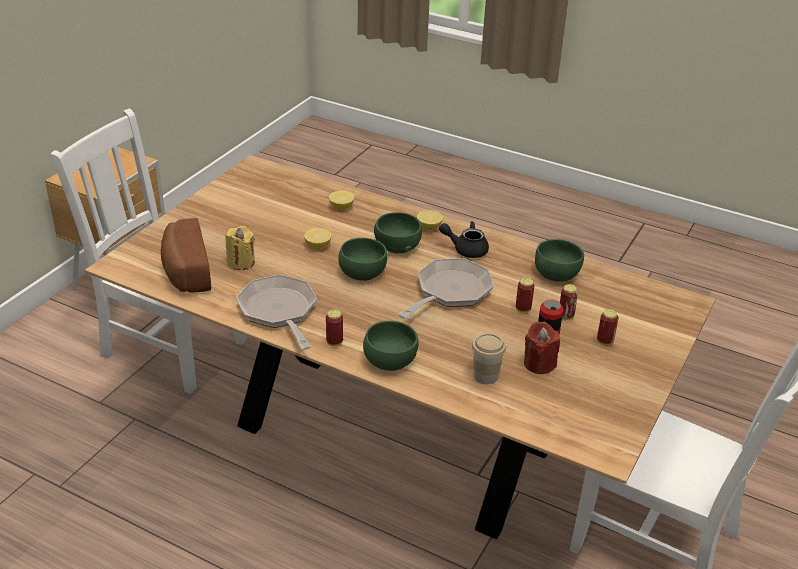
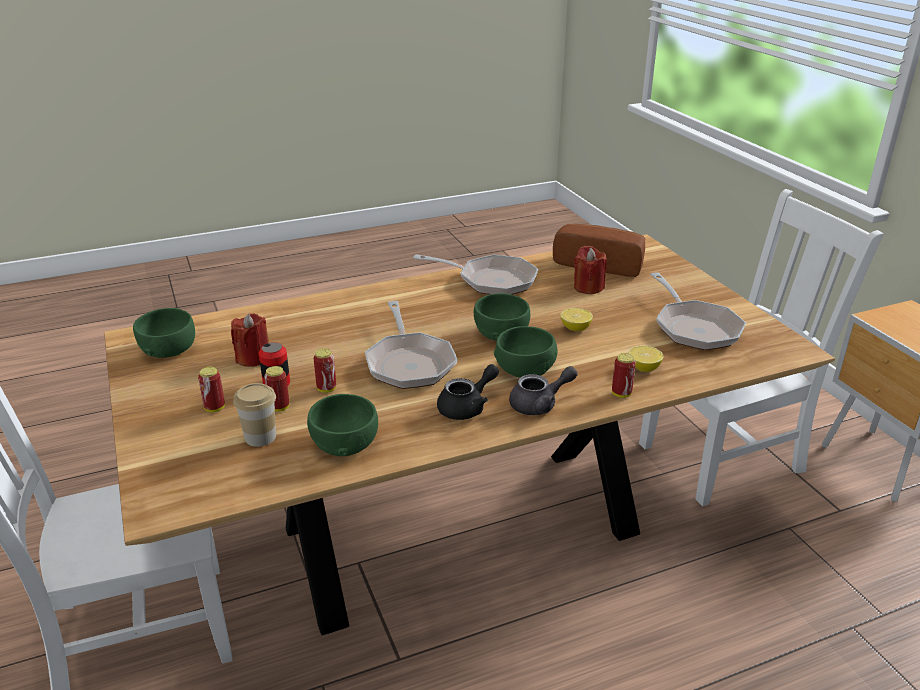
camera: 130 degrees right, 5 degrees down
yellow candle [225,226,255,270] -> red candle [574,246,607,294]
can [326,309,343,346] -> can moved to [612,353,636,398]
green bowl [363,321,419,371] -> green bowl moved to [133,308,195,358]
lemon [417,210,443,230] -> grey teapot [509,366,578,415]
cup [472,333,506,384] -> cup moved to [233,383,276,447]
none -> frying pan [650,272,746,350]

